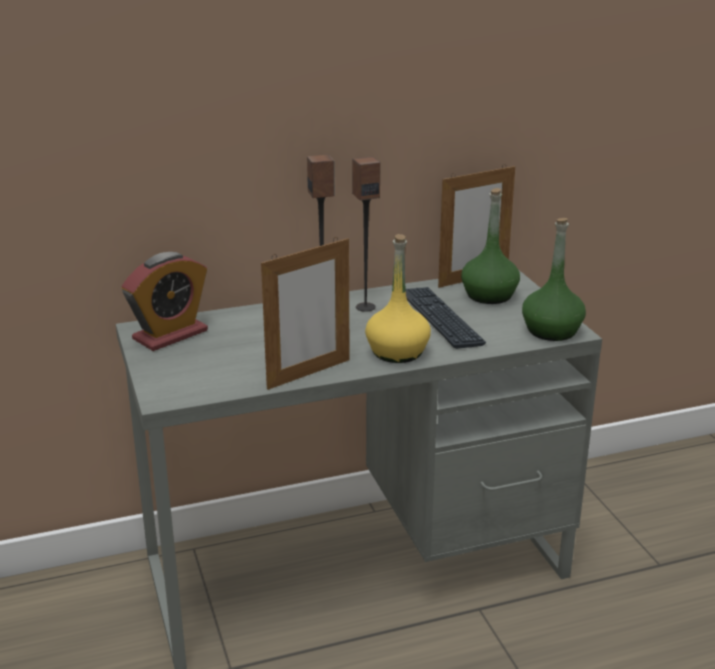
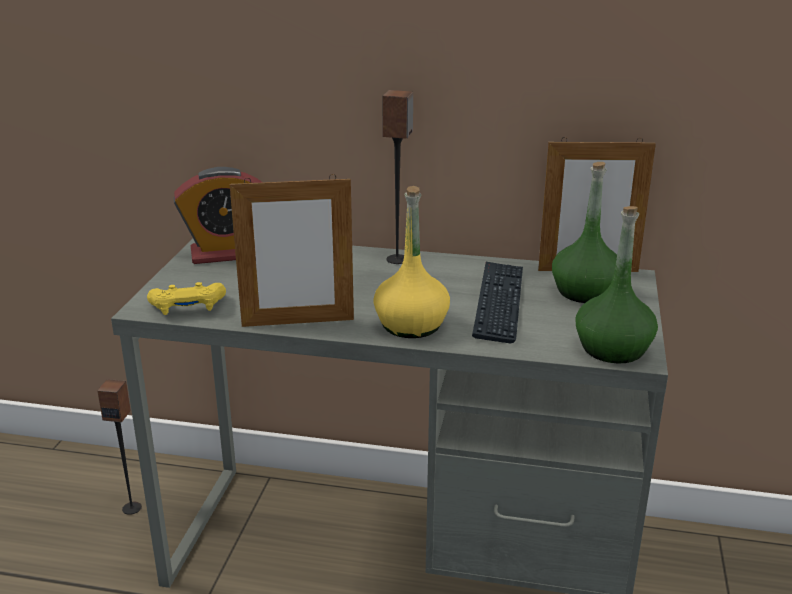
camera: 30 degrees right, 0 degrees up
speaker [352,156,380,312] -> speaker moved to [97,379,142,515]
none -> yellow game controller [147,282,226,315]

